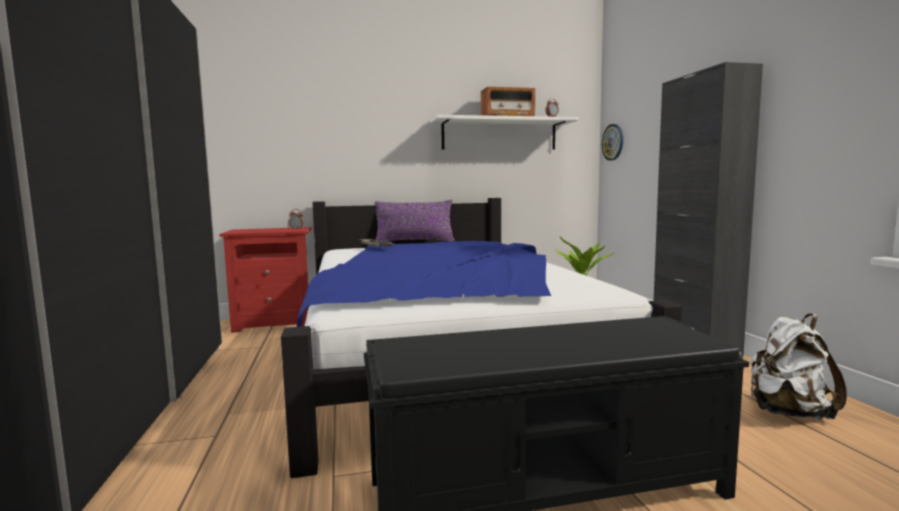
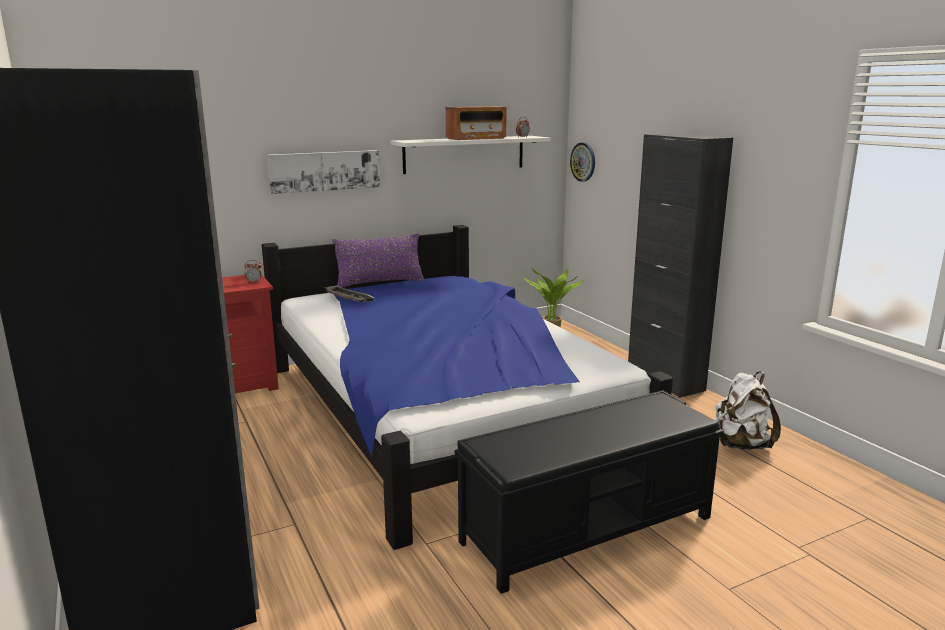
camera: 15 degrees left, 10 degrees up
none -> picture [267,150,380,194]

